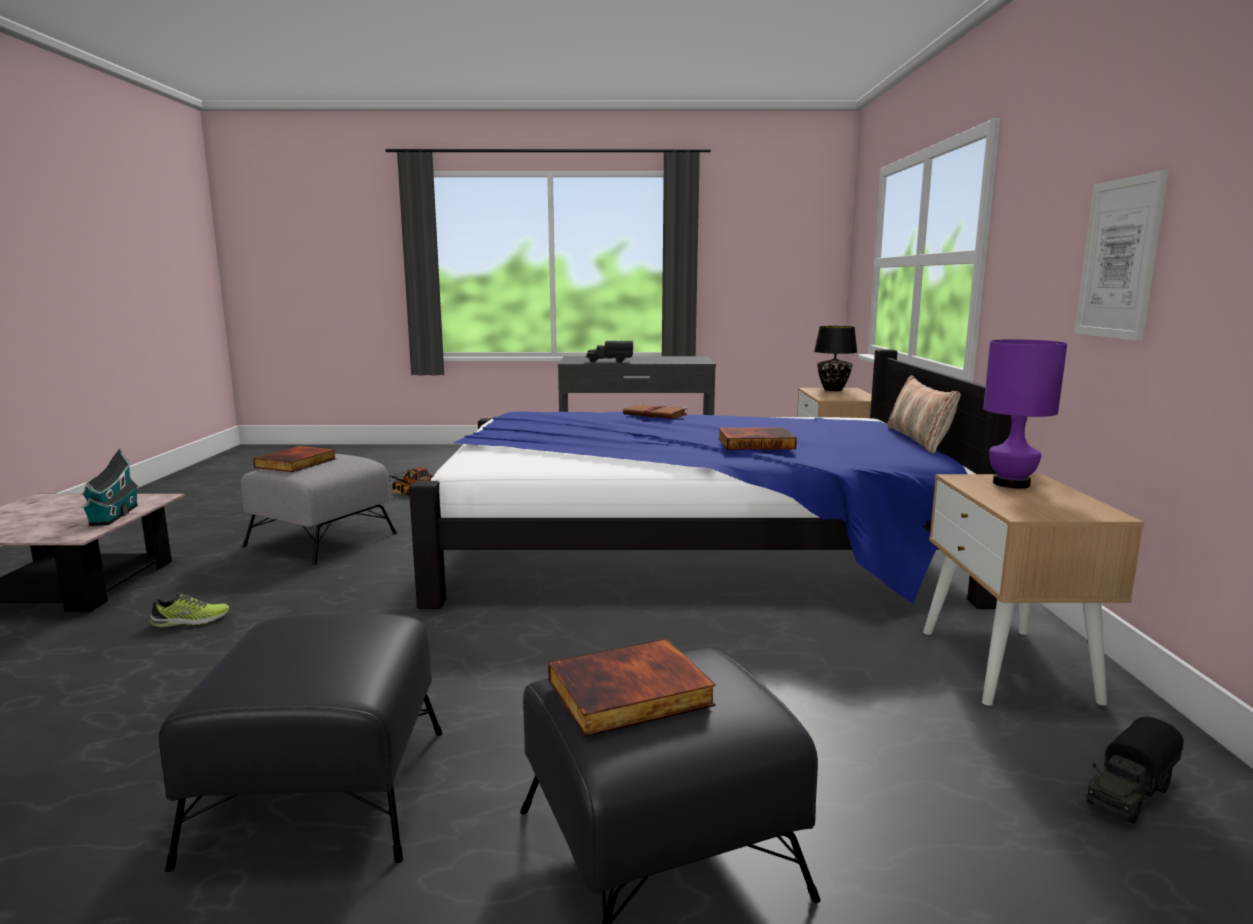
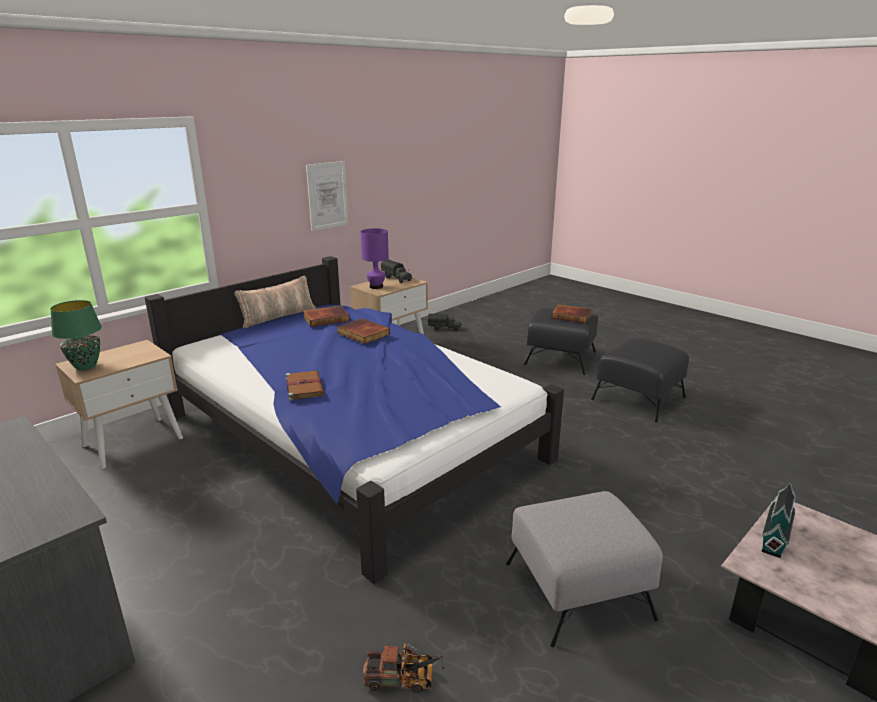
camera: 135 degrees left, 10 degrees up
shoe [150,593,229,628] -> none
book [253,446,337,472] -> book moved to [303,306,350,327]
toy truck [586,341,633,363] -> toy truck moved to [381,259,412,283]
black table lamp [814,326,857,391] -> green table lamp [50,300,102,370]

